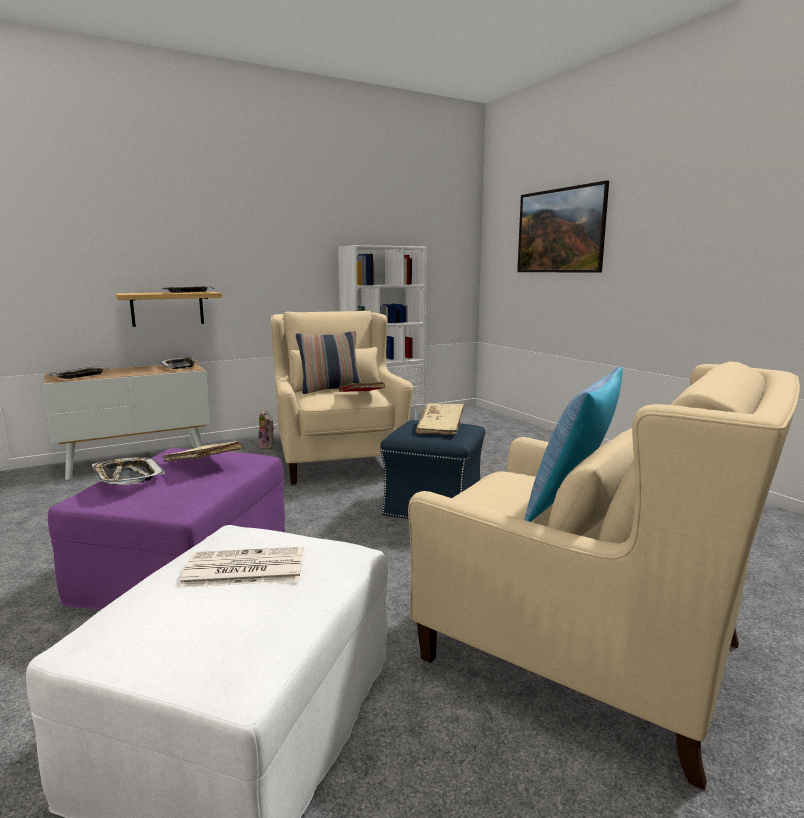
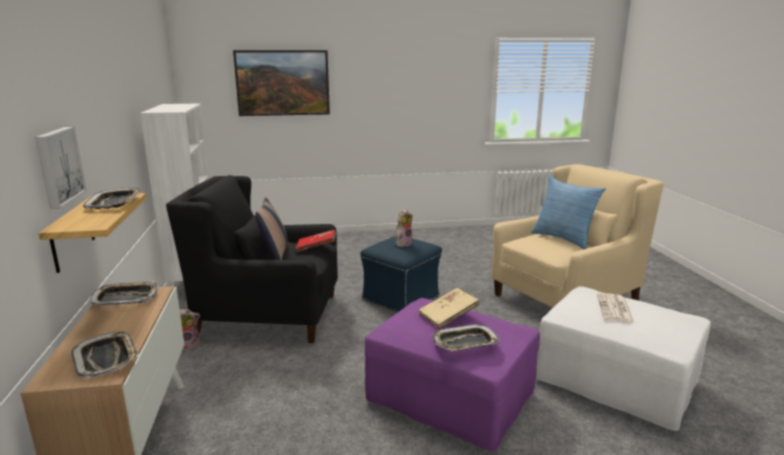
camera: 70 degrees left, 5 degrees up
beige armchair [271,310,413,485] -> black armchair [166,175,338,343]
beige book [416,403,464,435] -> plush toy [396,209,412,247]
none -> picture [35,126,87,209]

